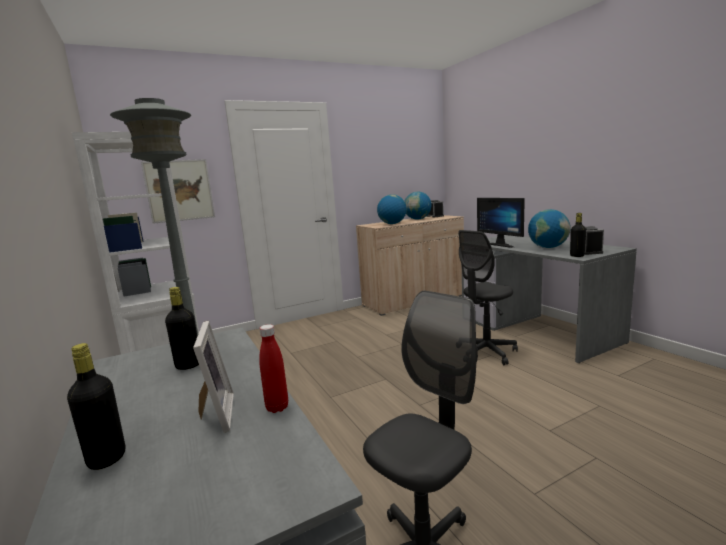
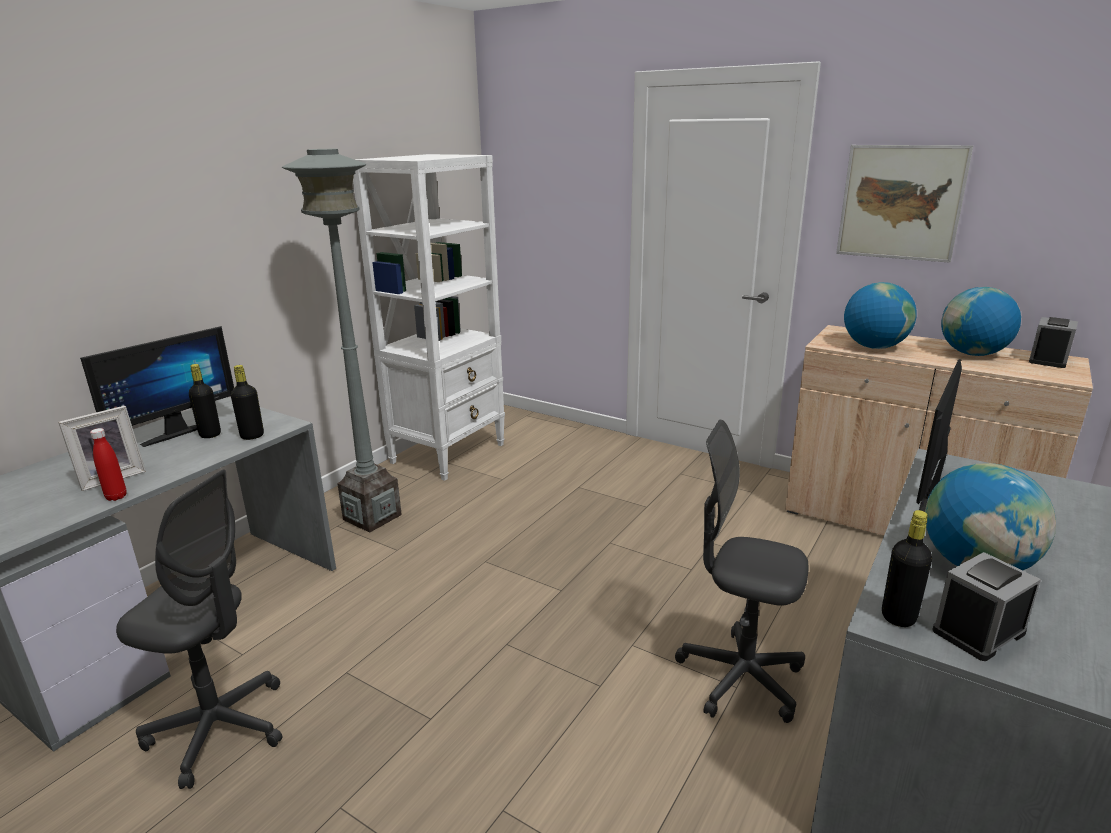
camera: 60 degrees right, 10 degrees up
black bottle [67,343,125,470] -> black bottle moved to [231,365,264,440]
picture [141,159,215,224] -> picture moved to [836,145,974,263]
none -> monitor [80,326,234,447]

